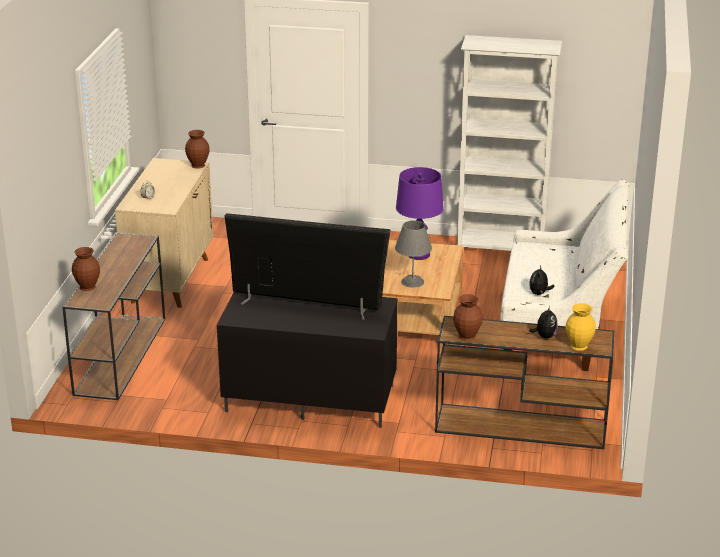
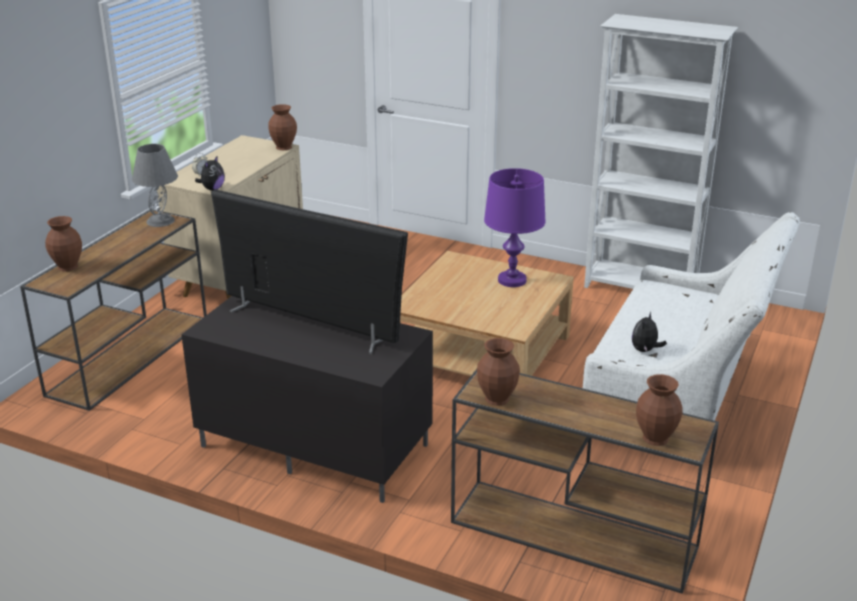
camera: 15 degrees right, 0 degrees up
grey table lamp [395,220,432,288] -> grey table lamp moved to [132,144,178,227]
plush toy [530,306,558,339] -> plush toy moved to [195,155,225,191]
yellow vase [566,303,596,351] -> brown vase [636,374,683,446]

